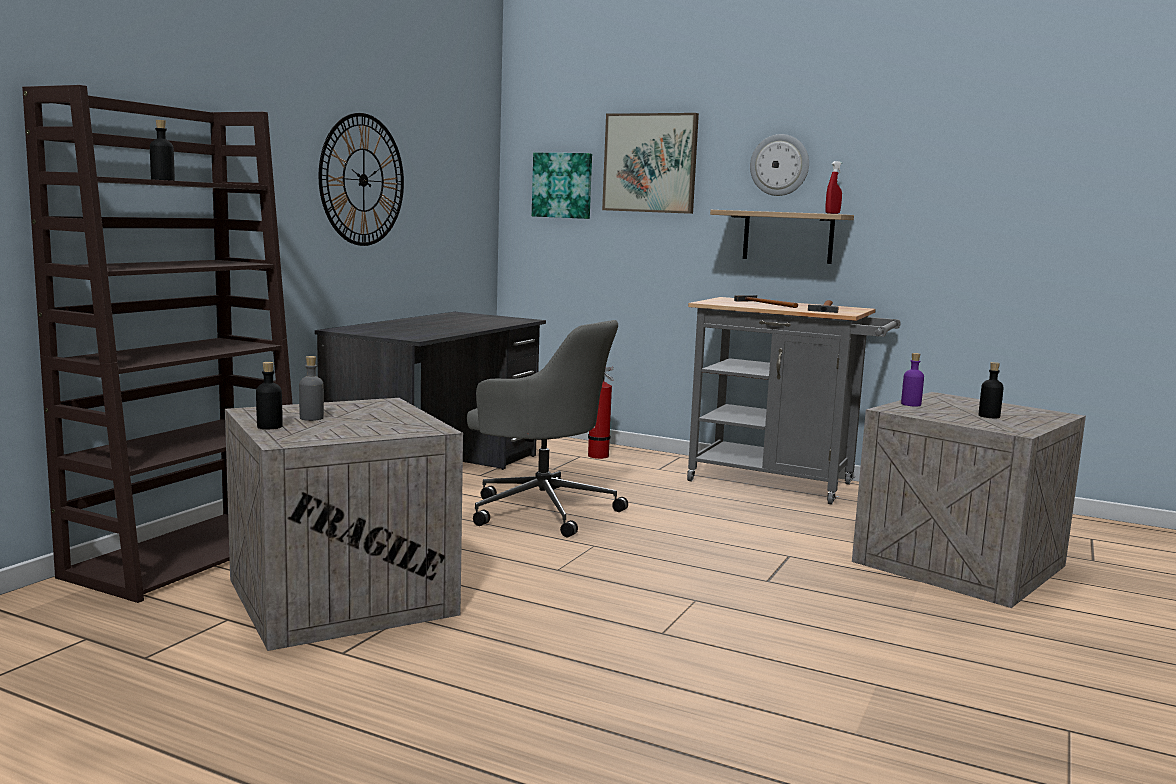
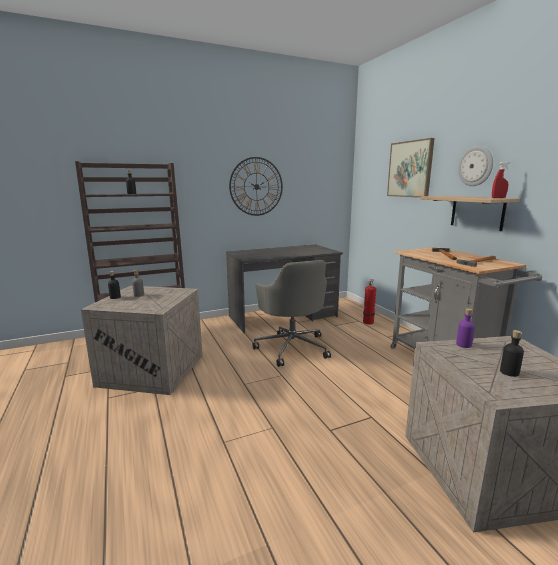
camera: 40 degrees right, 5 degrees up
picture [532,153,592,219] -> none

